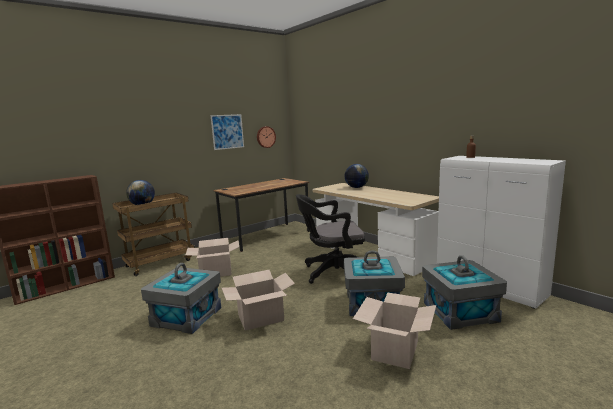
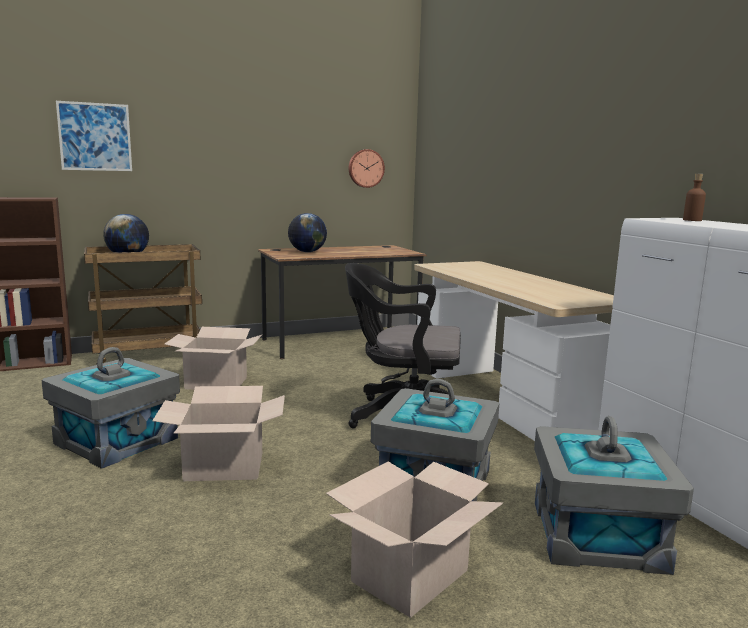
camera: 15 degrees right, 0 degrees up
picture [211,114,244,150] -> picture moved to [56,101,132,171]
globe [344,164,369,188] -> globe moved to [288,213,327,252]

